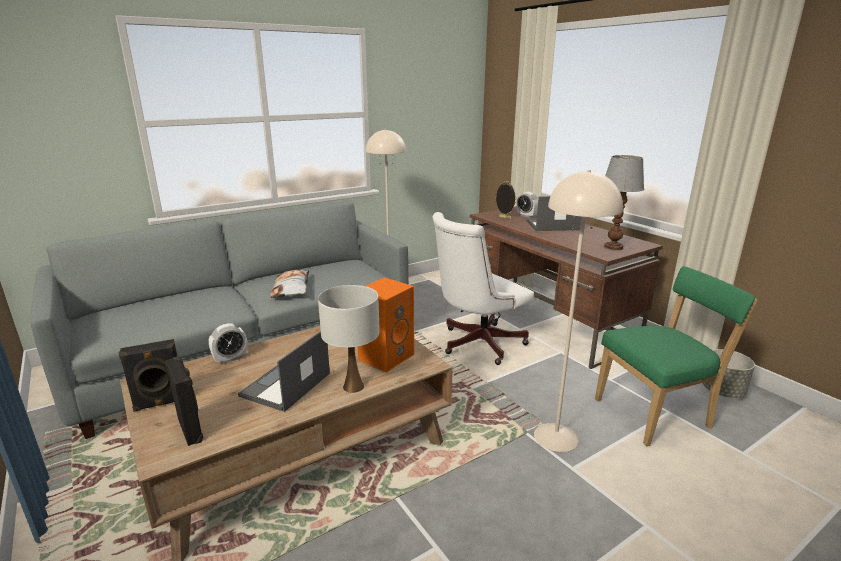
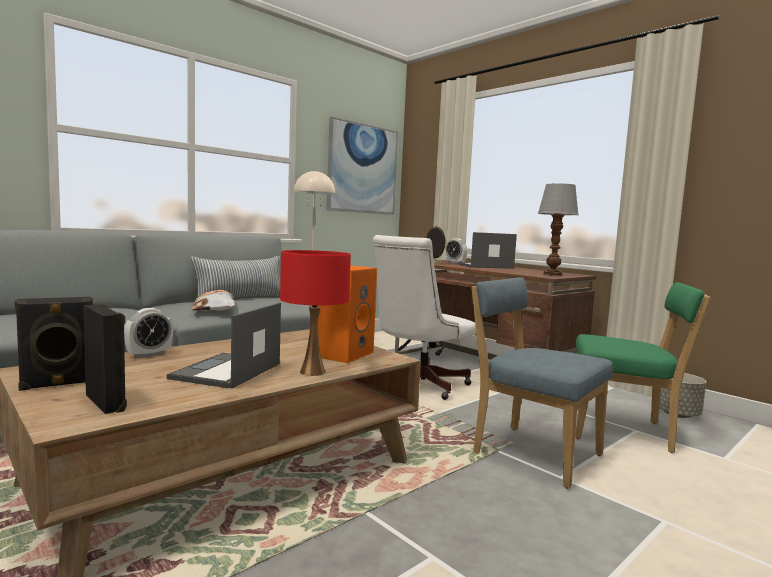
camera: 10 degrees left, 15 degrees down
white table lamp [318,285,380,393] -> red table lamp [280,250,351,376]
beige floor lamp [534,170,623,452] -> blue chair [471,277,613,489]
green chair [595,266,757,446] -> green chair turned 45 degrees clockwise [575,282,711,453]
none -> pillow [191,256,280,297]
none -> picture [327,117,398,215]

